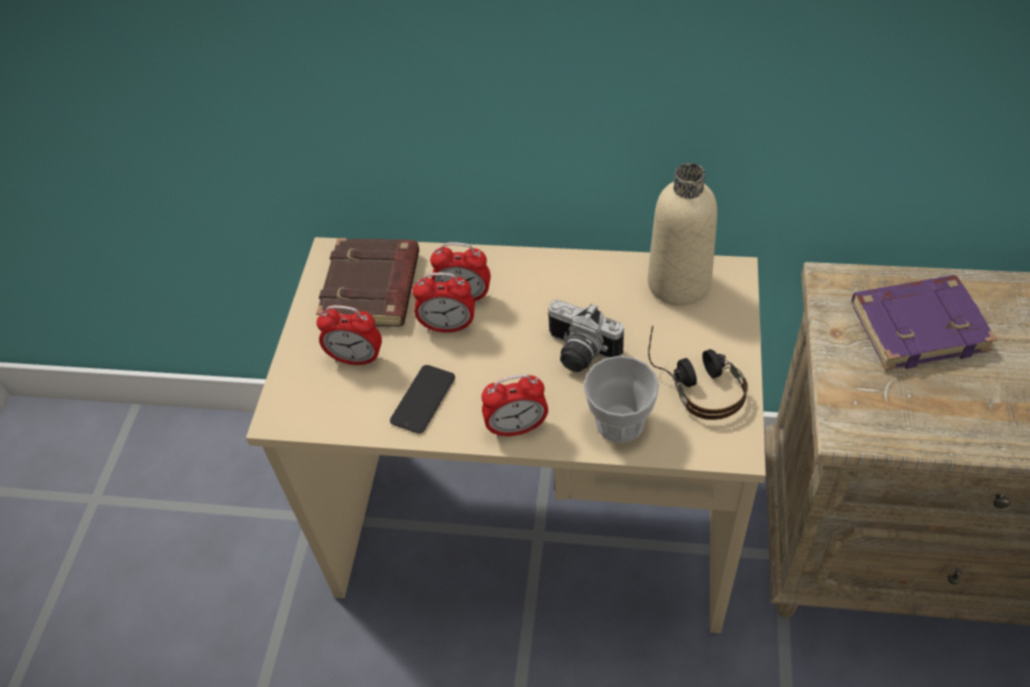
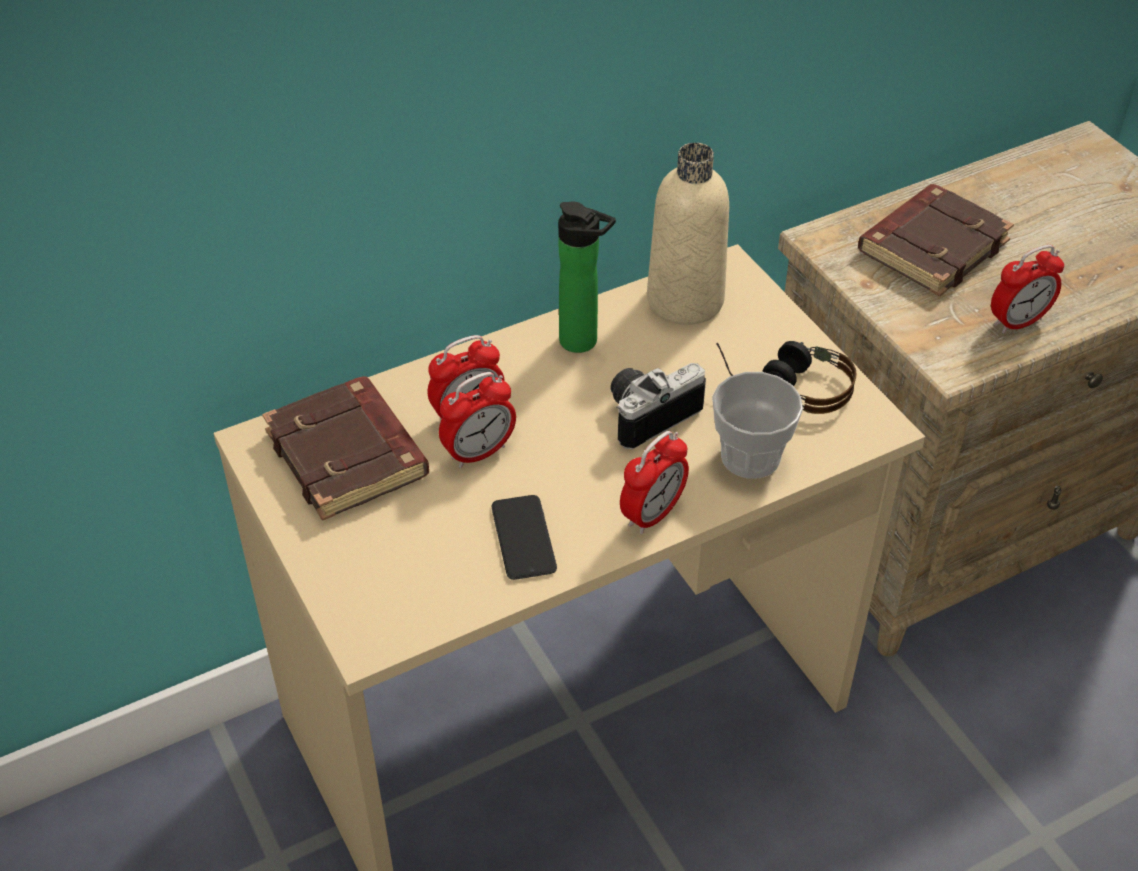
camera: 40 degrees left, 5 degrees down
alarm clock [316,305,382,365] -> alarm clock moved to [991,245,1064,334]
camera [547,299,624,372] -> camera turned 150 degrees clockwise [610,363,706,449]
purple book [851,275,997,370] -> brown book [858,184,1014,296]
none -> bottle [558,202,616,353]

